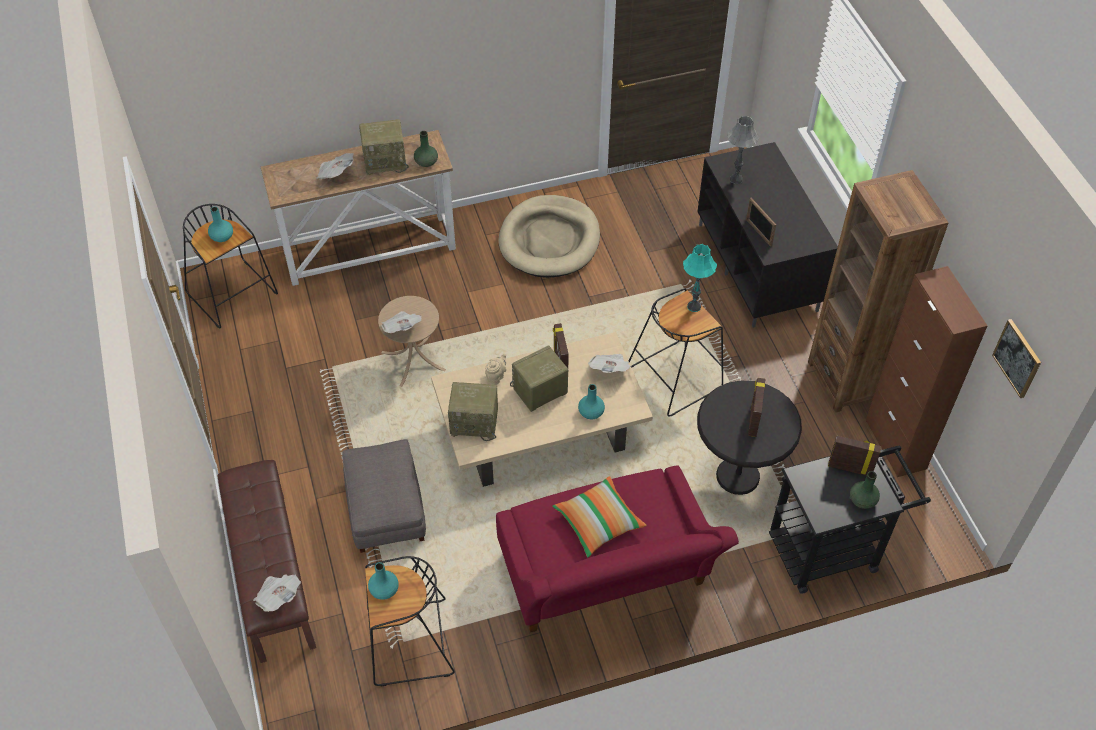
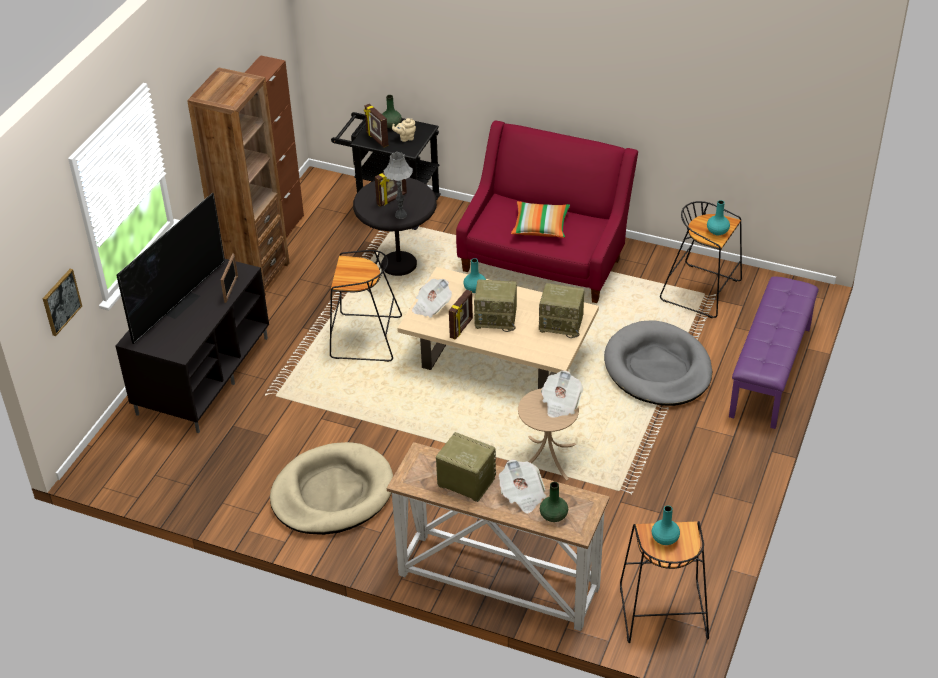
camera: 140 degrees left, 10 degrees down
brown bench [218,460,316,663] -> purple bench [729,277,819,429]
newspaper [253,574,301,612] -> none
grey ottoman [342,439,426,553] -> grey dog bed [604,320,712,406]
green vase [414,131,438,167] -> green vase moved to [540,482,568,522]
radio [448,382,498,441] -> radio turned 150 degrees clockwise [539,283,585,338]
beige teapot [485,354,506,385] -> beige teapot moved to [392,118,416,142]
turquoise table lamp [683,244,717,312] -> none
grey table lamp [728,116,759,184] -> grey table lamp moved to [384,152,413,219]
picture [992,319,1041,398] -> picture moved to [43,269,82,336]
none -> television [117,193,225,344]

